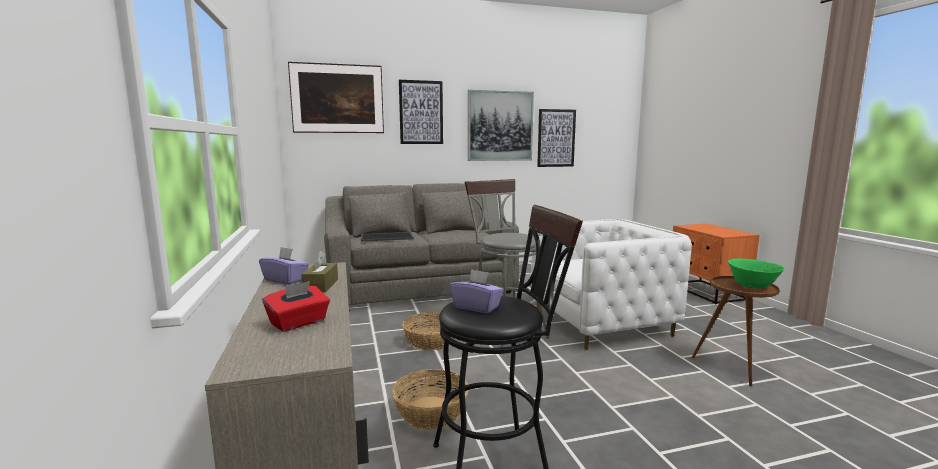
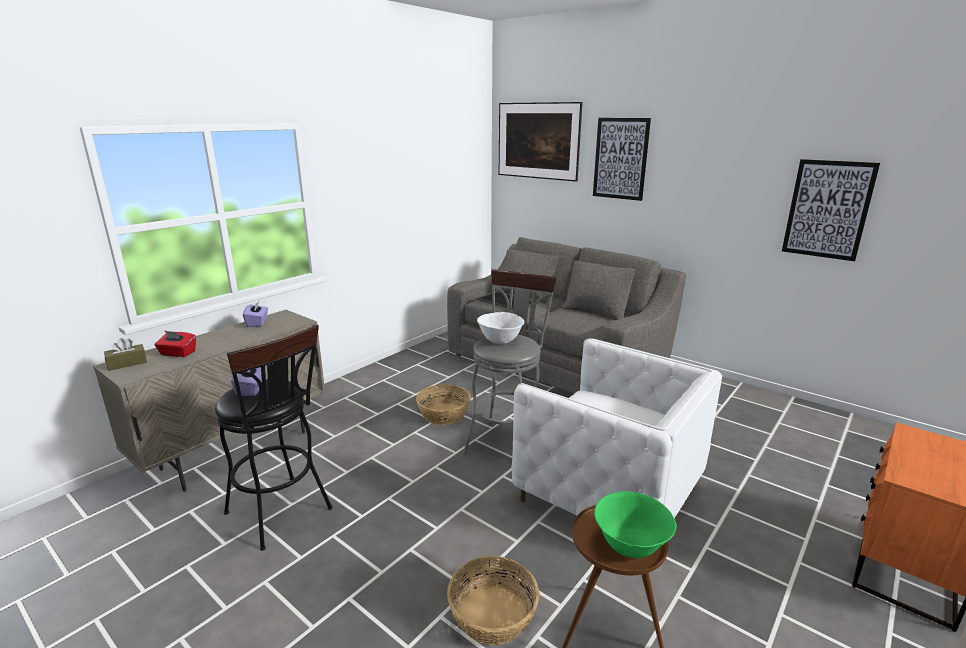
camera: 55 degrees right, 10 degrees up
brown tissue box [301,251,338,292] -> brown tissue box moved to [104,338,147,371]
basket [392,369,469,430] -> basket moved to [447,556,539,645]
picture [468,90,534,161] -> none
none -> white bowl [477,312,524,344]

